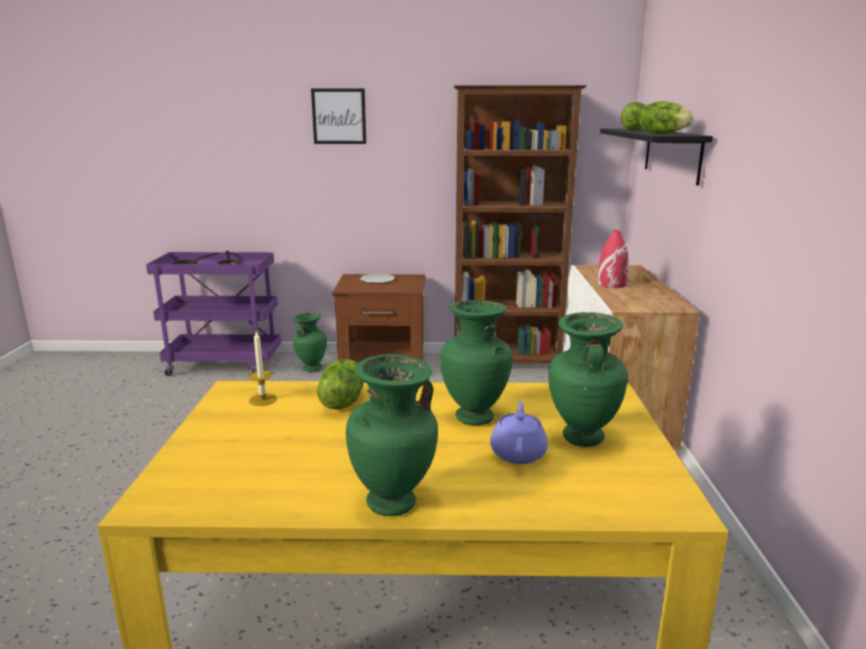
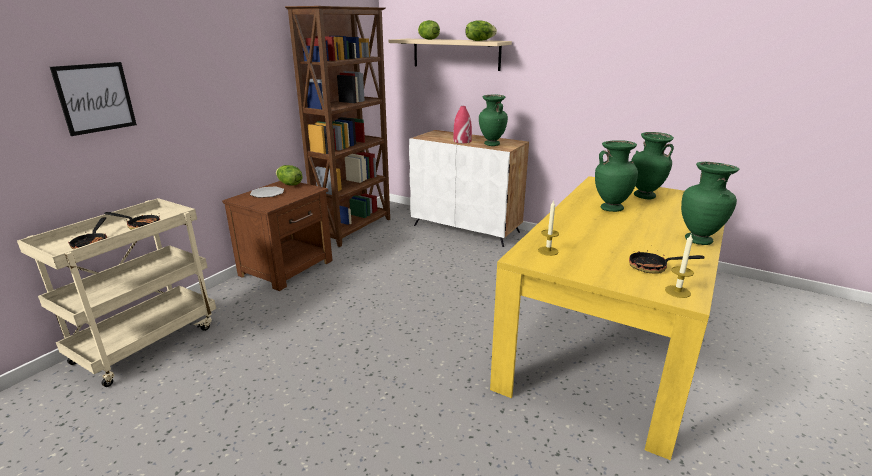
camera: 60 degrees left, 5 degrees up
purple cart [146,252,281,376] -> beige cart [17,198,216,387]
green vase [293,313,327,372] -> green vase moved to [479,94,508,146]
picture [311,88,366,144] -> picture moved to [50,62,137,136]
lettuce [317,359,364,410] -> lettuce moved to [276,165,303,185]
purple teapot [490,401,548,464] -> none
black shelf [600,129,713,186] -> beige shelf [389,39,512,71]
none -> frying pan [629,250,705,273]
none -> candle [665,234,694,298]

